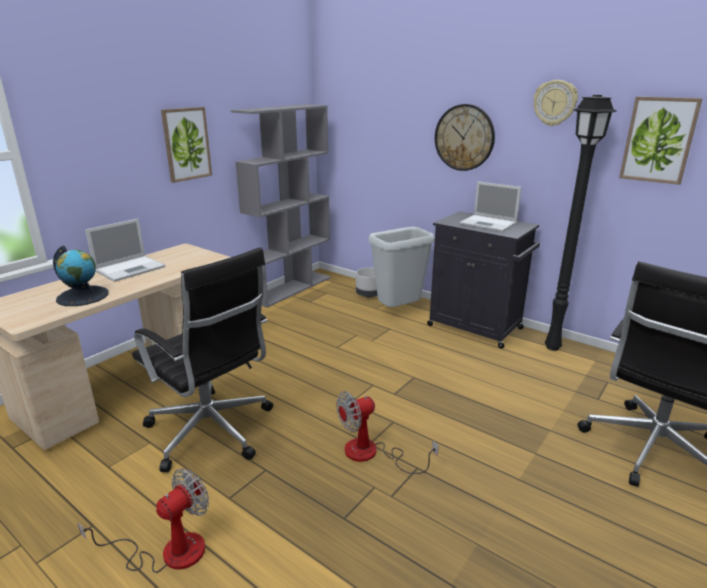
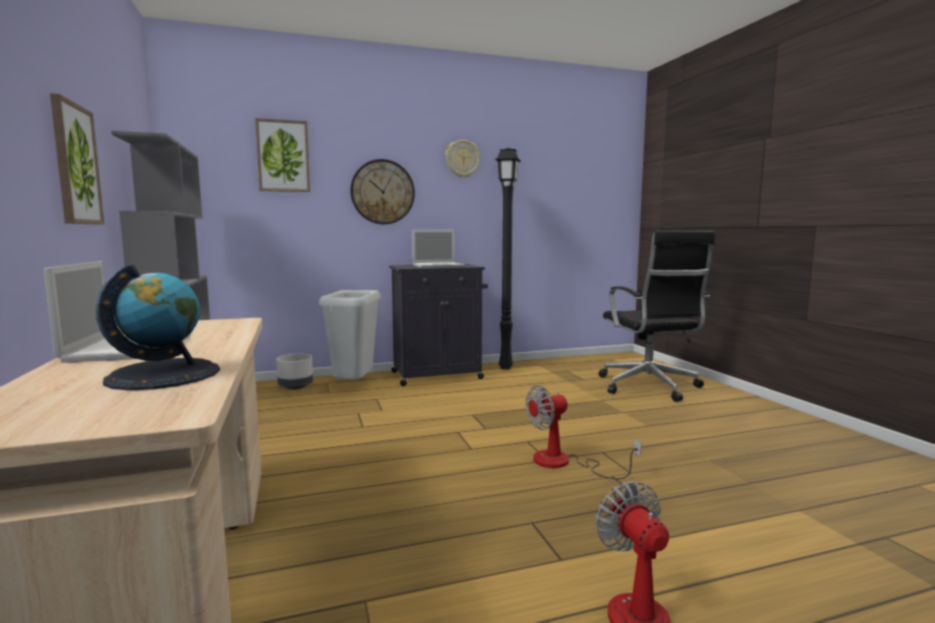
camera: 55 degrees left, 15 degrees down
black office chair [132,247,273,472] -> none
fan [336,391,439,474] -> fan turned 60 degrees clockwise [526,385,641,479]
picture [619,97,703,185] -> picture moved to [255,118,310,192]

